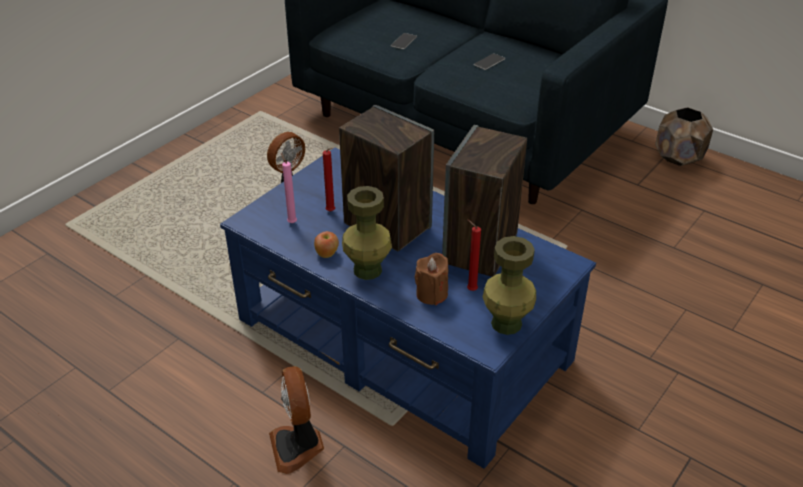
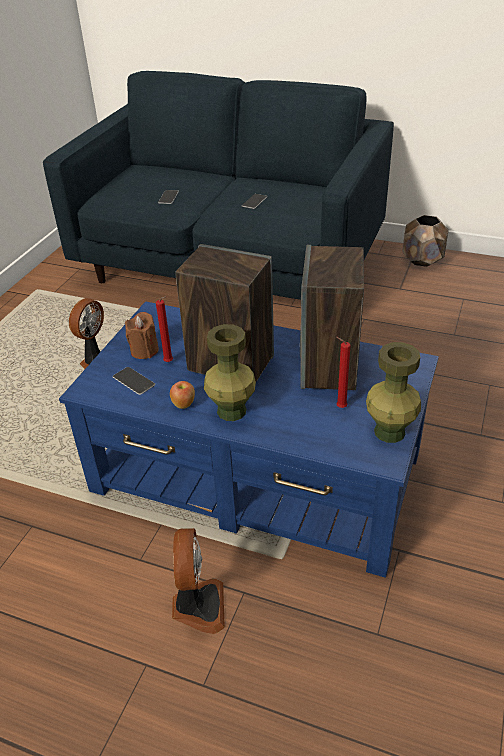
camera: 15 degrees left, 0 degrees up
fan [269,366,324,474] -> fan turned 150 degrees counterclockwise [172,528,225,634]
pink candle [281,153,297,223] -> phone [113,367,155,395]
brown candle [415,253,448,305] -> brown candle moved to [125,312,159,359]

